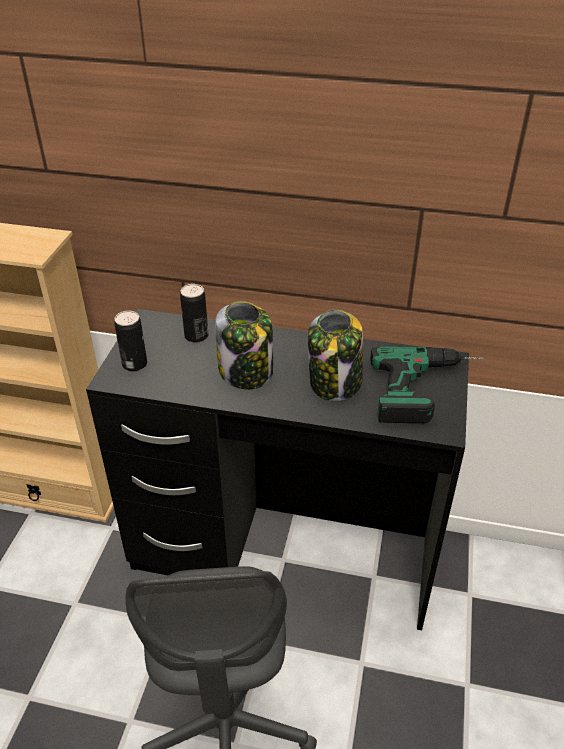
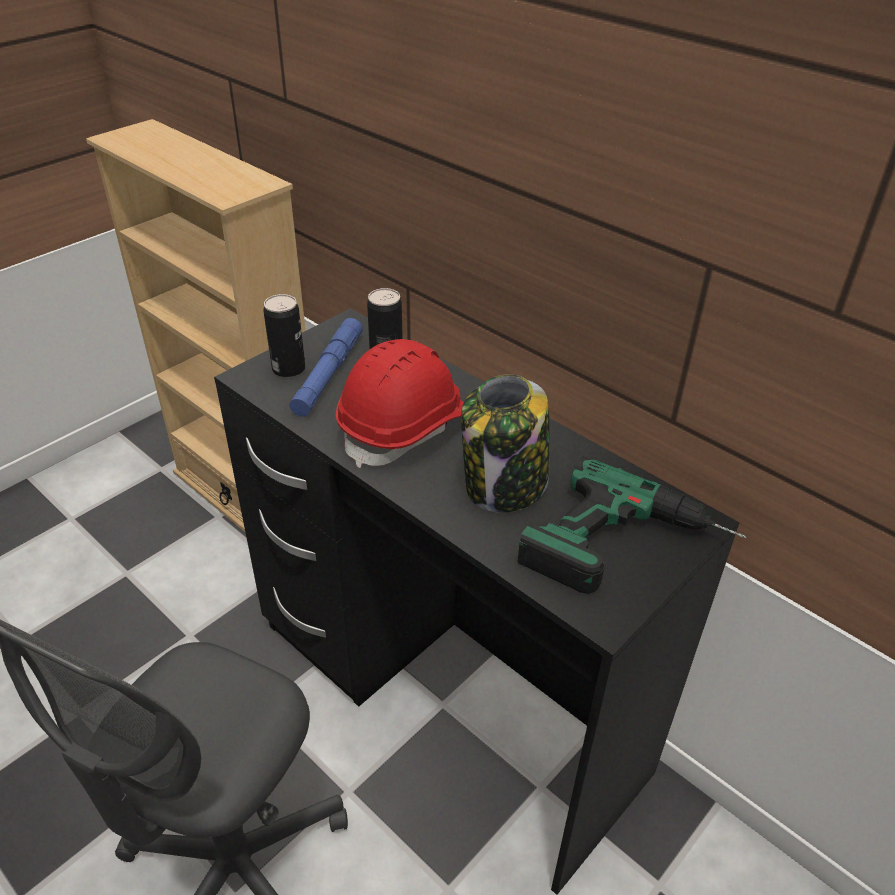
camera: 30 degrees right, 0 degrees up
jar [215,301,273,389] -> red hard hat [336,339,464,468]
none -> blue flashlight [289,318,363,417]

